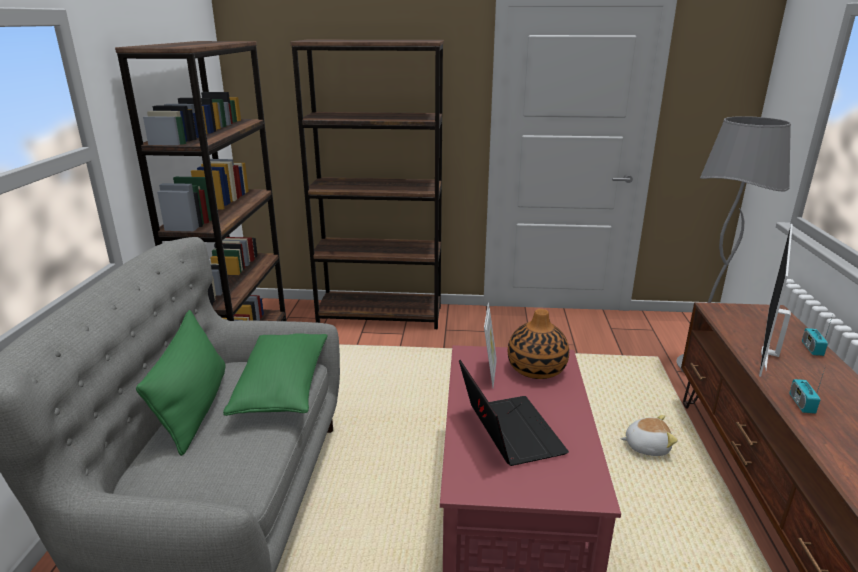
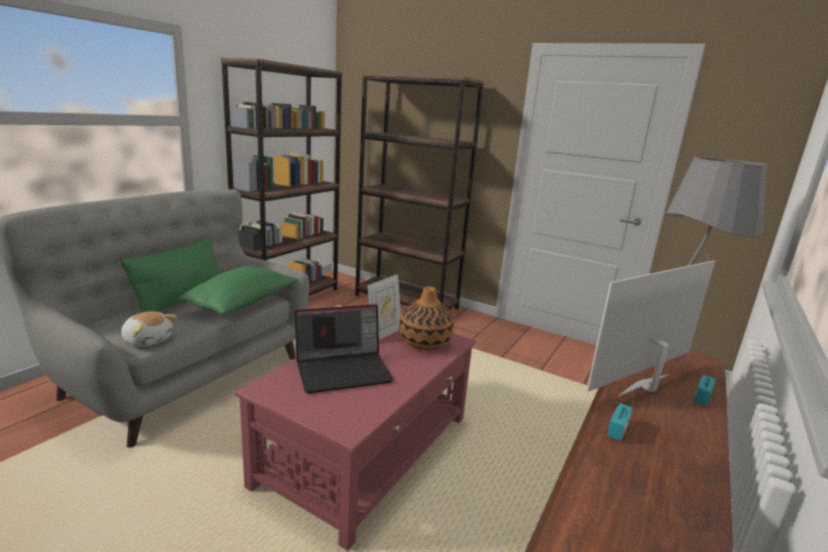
camera: 25 degrees right, 5 degrees down
laptop [459,360,569,466] -> laptop turned 60 degrees clockwise [295,304,394,394]
plush toy [620,415,678,456] -> plush toy moved to [121,311,177,347]

